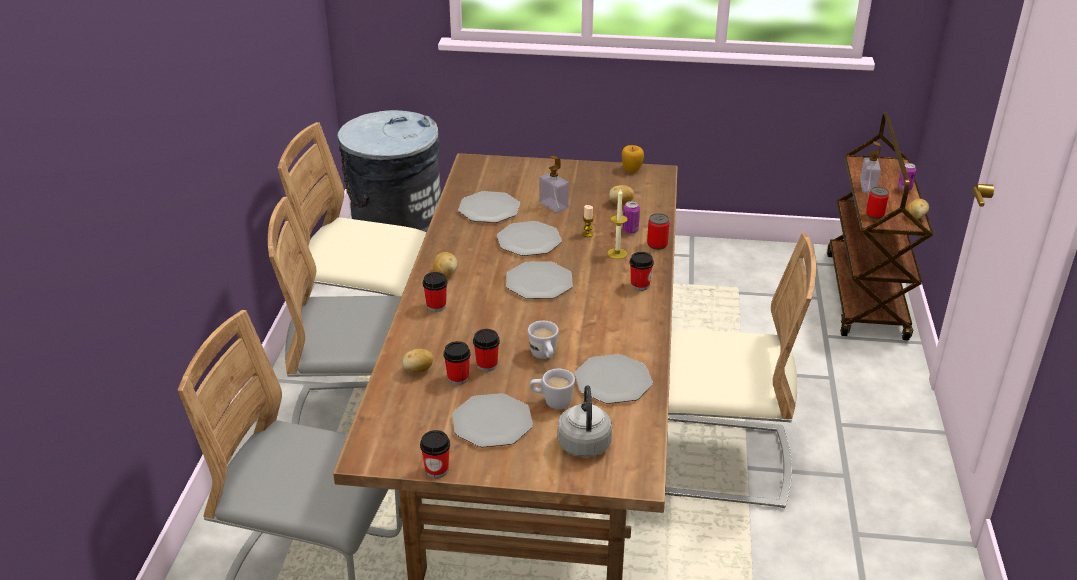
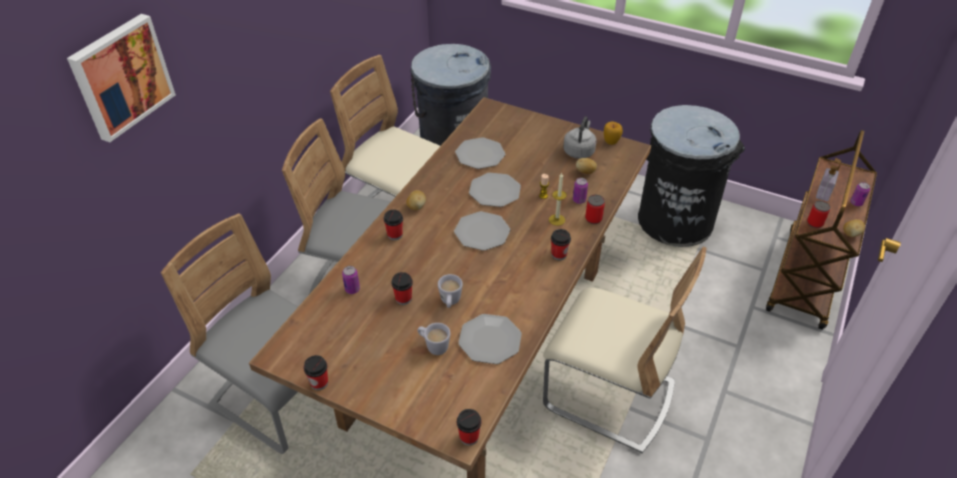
camera: 20 degrees right, 10 degrees up
potato [402,349,433,373] -> can [342,266,360,294]
cup [443,341,471,385] -> cup moved to [457,409,481,445]
plate [452,393,533,447] -> none
soap dispenser [539,156,569,213] -> none
grey kettle [557,385,612,457] -> grey kettle moved to [563,116,597,159]
none -> picture [67,14,176,142]
none -> black trash can [638,105,745,247]

